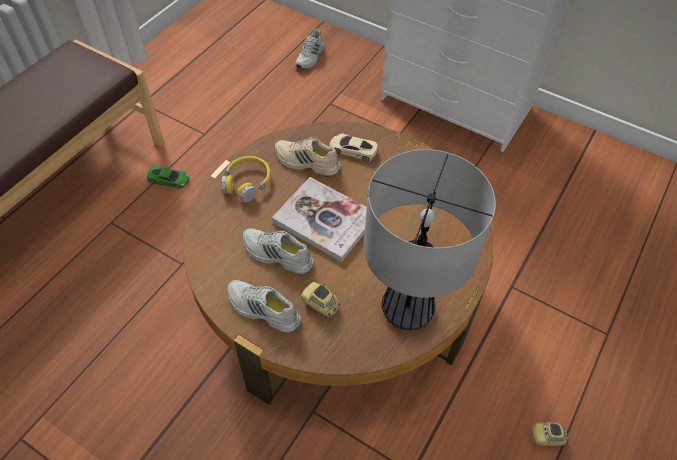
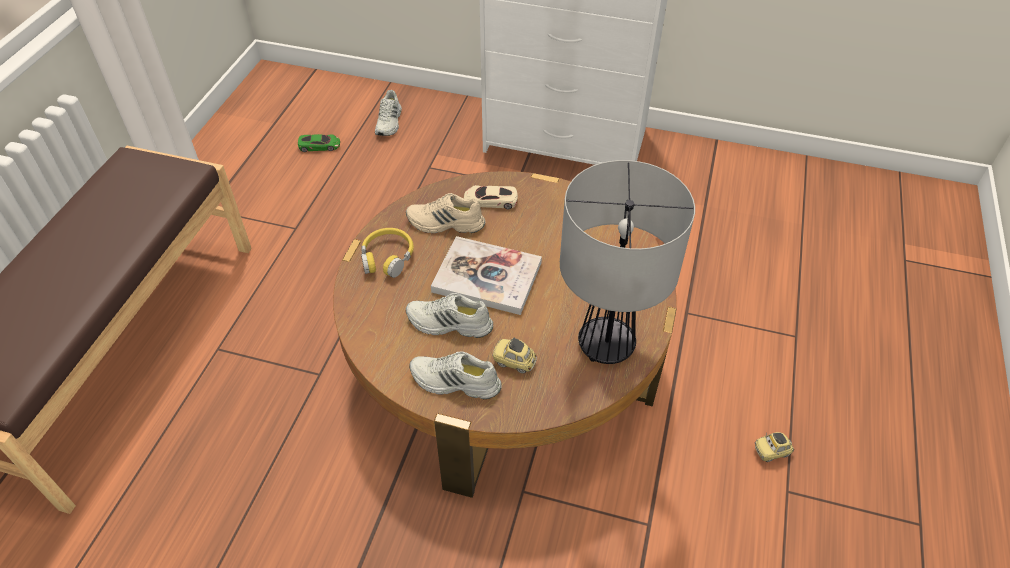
camera: 15 degrees left, 5 degrees down
green toy car [147,166,189,189] -> green toy car moved to [298,134,340,152]

